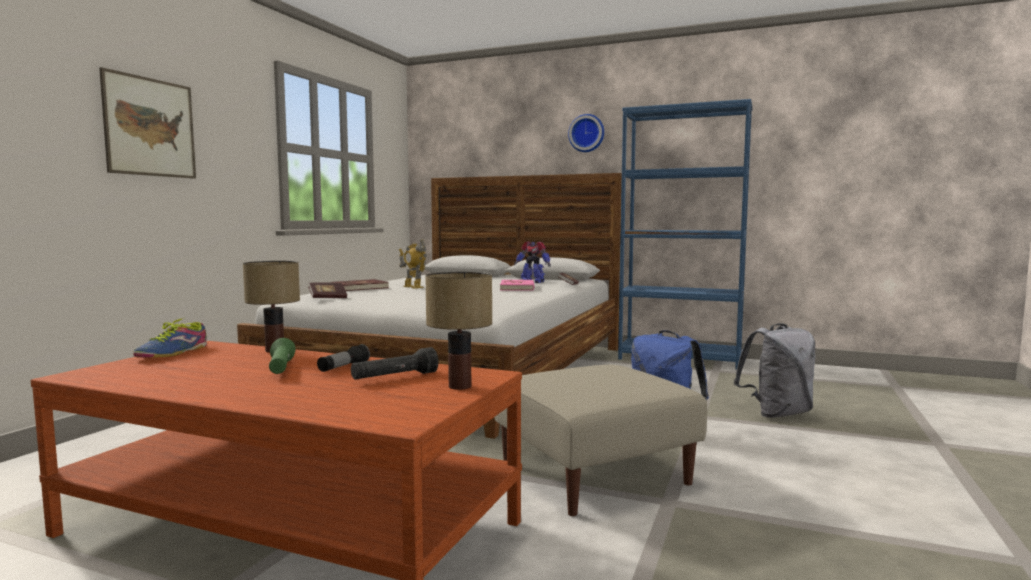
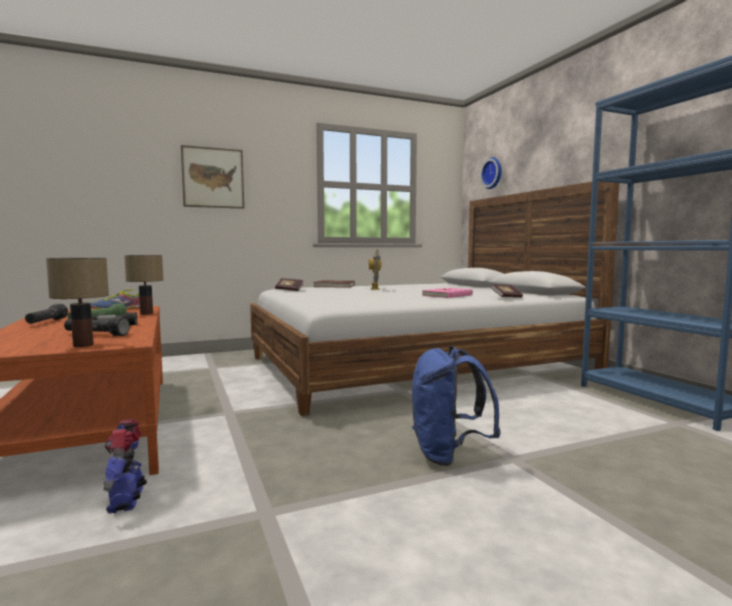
camera: 45 degrees right, 0 degrees up
beige ottoman [495,365,707,516] -> none
toy robot [514,242,551,283] -> toy robot moved to [103,419,147,513]
wall clock [568,114,604,152] -> wall clock moved to [480,157,502,189]
grey backpack [734,323,816,418] -> none
none -> black flashlight [25,304,68,324]

